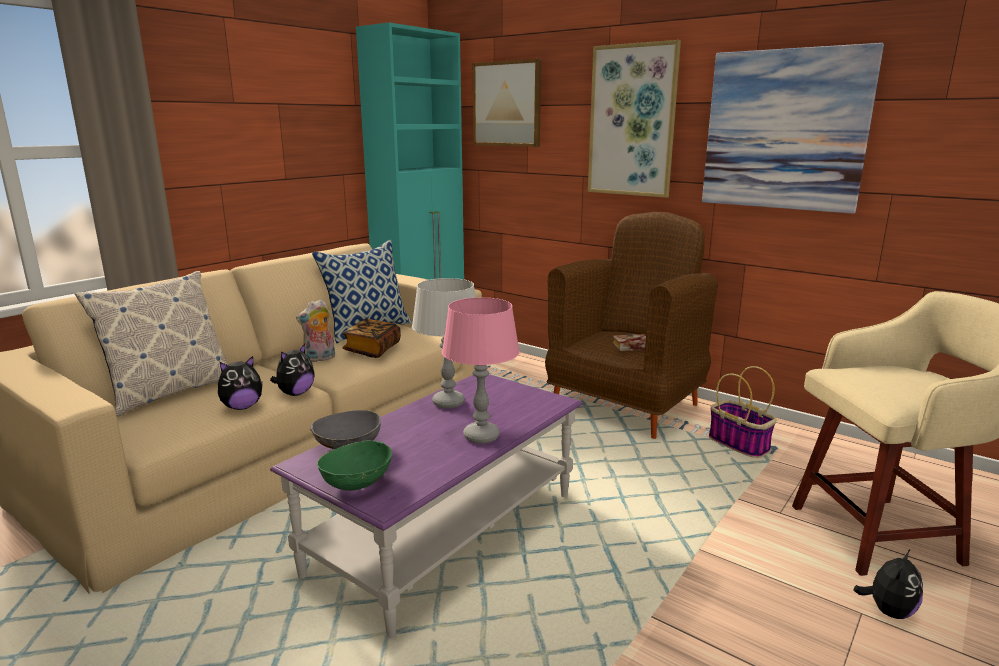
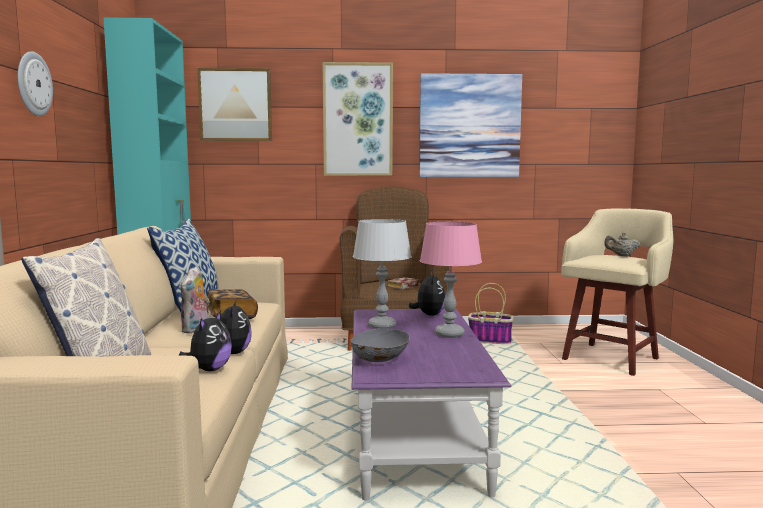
camera: 40 degrees left, 10 degrees down
green bowl [317,440,392,491] -> none
plush toy [853,549,923,619] -> plush toy moved to [409,272,445,316]
none -> wall clock [18,51,53,116]
none -> beige teapot [604,232,640,257]

